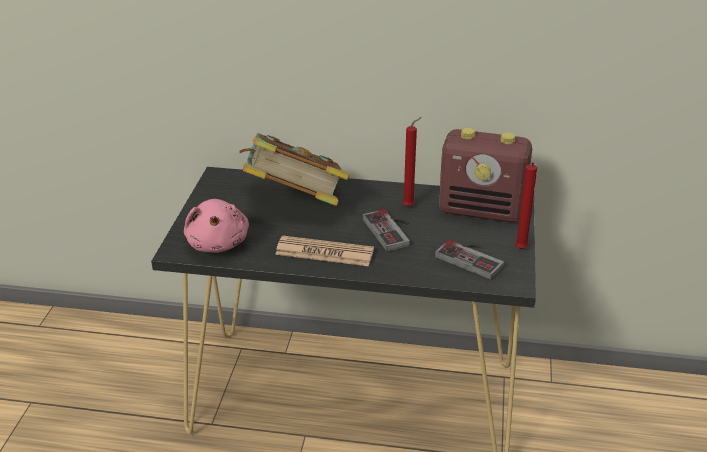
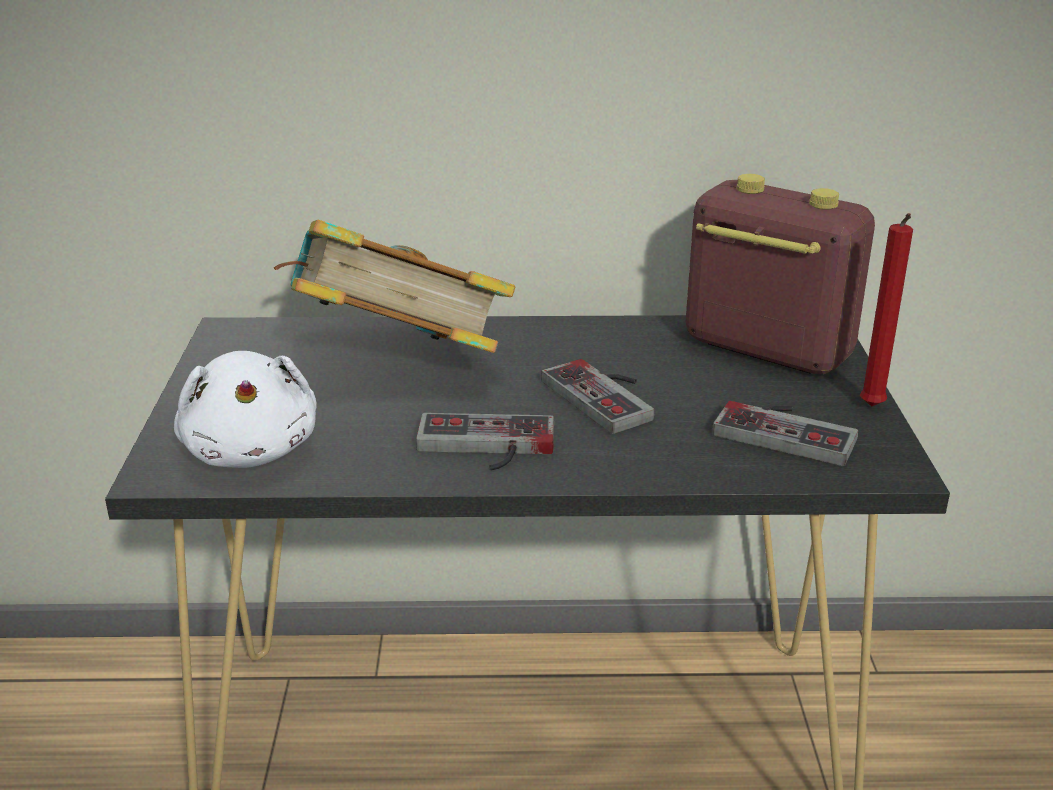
camera: 10 degrees left, 5 degrees down
pink plush toy [184,199,249,253] -> white plush toy [174,351,317,468]
newspaper [275,236,374,266] -> game controller [416,413,554,470]
red candle [403,117,422,207] -> none
radio [439,128,532,223] -> radio turned 150 degrees counterclockwise [686,174,875,375]

